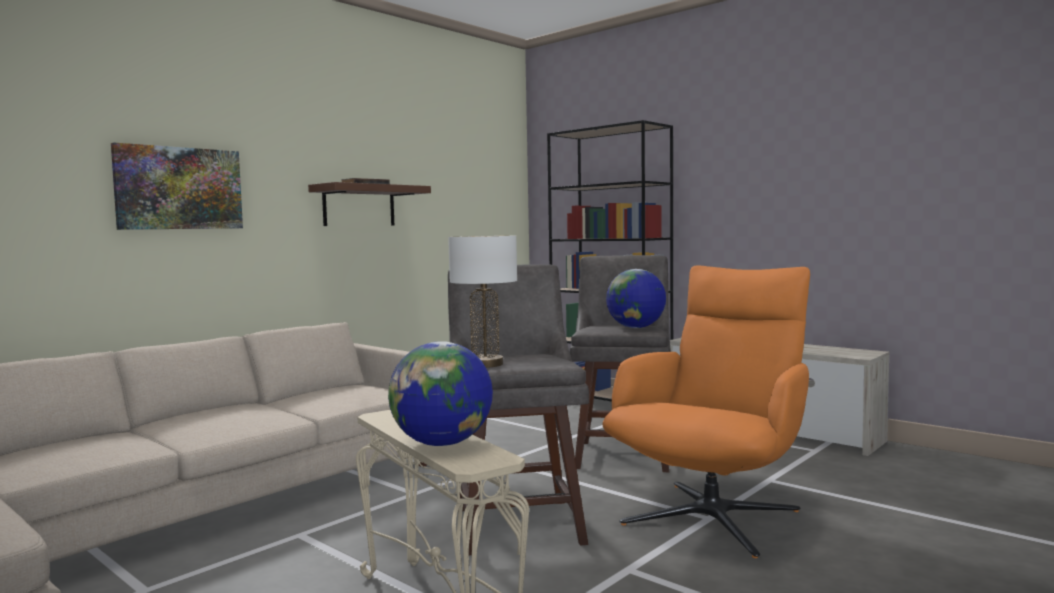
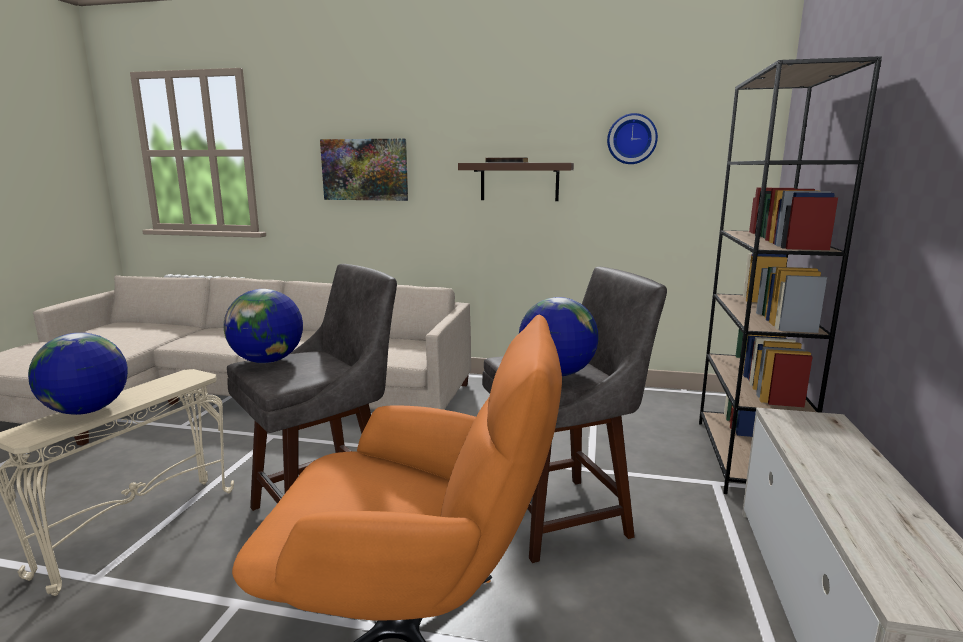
camera: 60 degrees right, 10 degrees up
table lamp [448,236,517,368] -> globe [224,289,303,363]
none -> wall clock [607,113,658,164]

